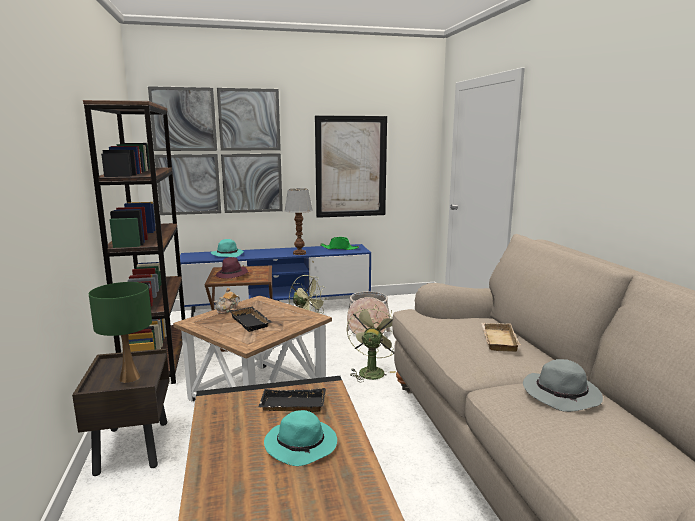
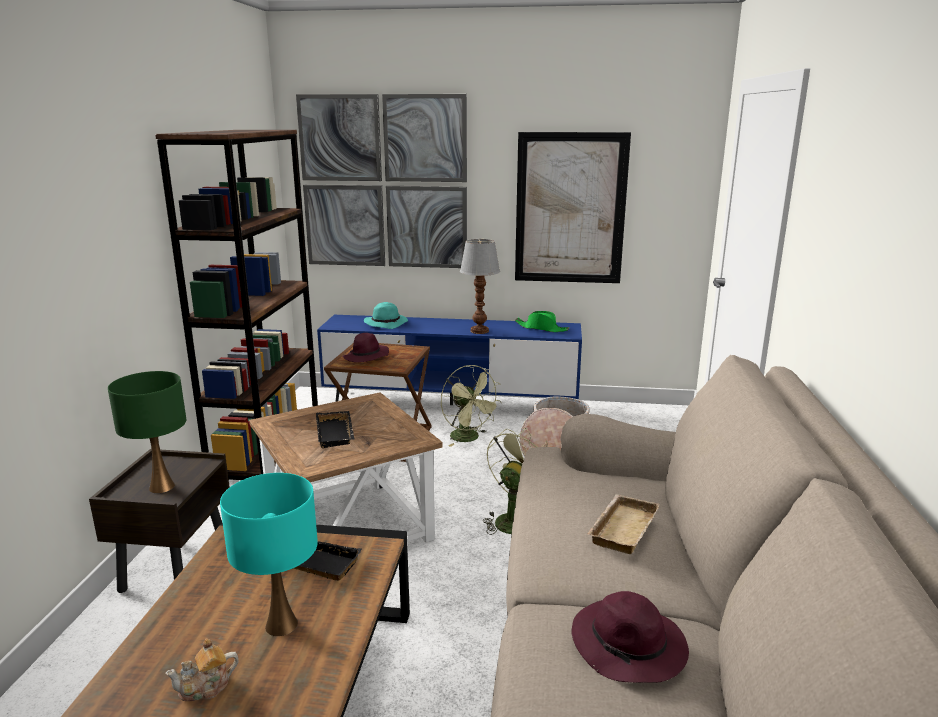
camera: 20 degrees right, 5 degrees up
teapot [214,288,240,314] -> teapot moved to [165,638,239,701]
turquoise hat [264,410,337,466] -> turquoise table lamp [220,473,318,636]
grey hat [523,359,603,412] -> purple hat [571,591,689,683]

